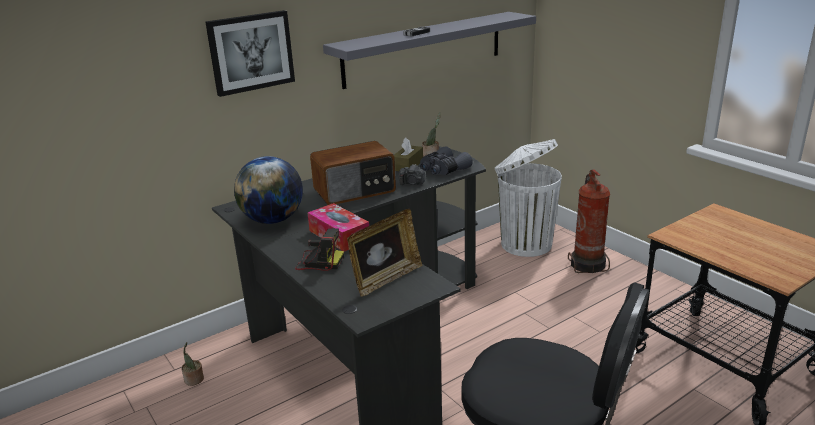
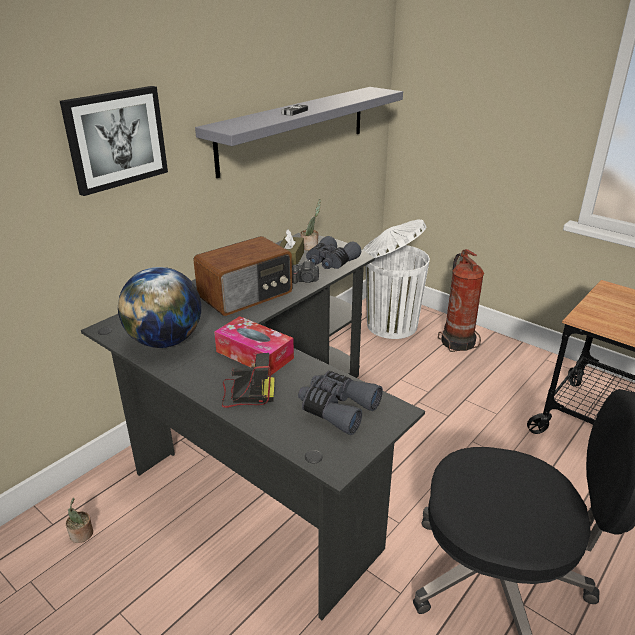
camera: 15 degrees left, 5 degrees up
picture frame [347,209,422,297] -> grey binoculars [298,371,383,435]

